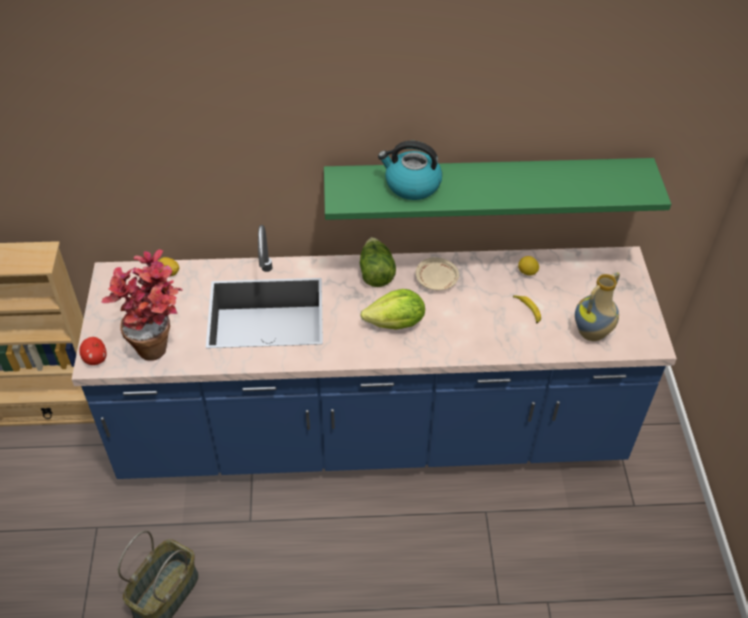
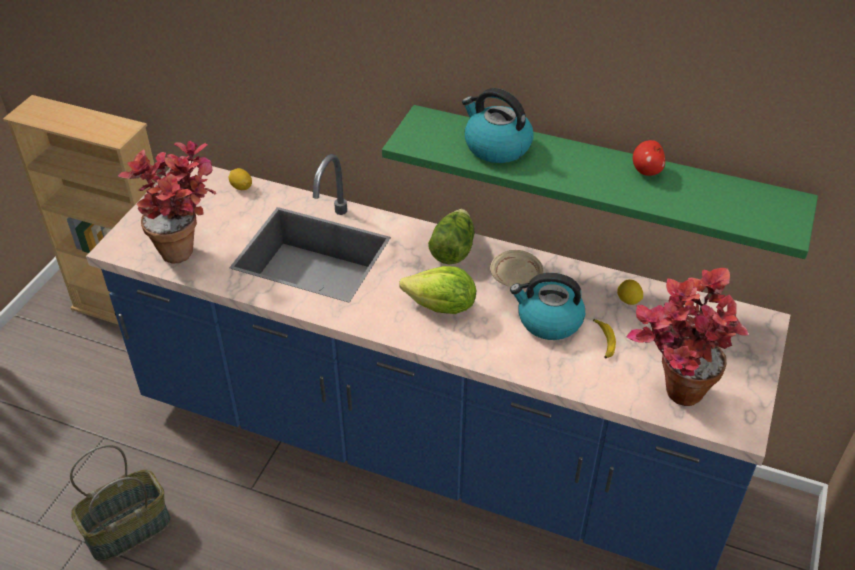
camera: 25 degrees right, 5 degrees down
apple [79,337,106,365] -> apple moved to [633,140,665,176]
vase [575,272,620,341] -> potted plant [626,268,749,406]
none -> kettle [510,273,585,340]

